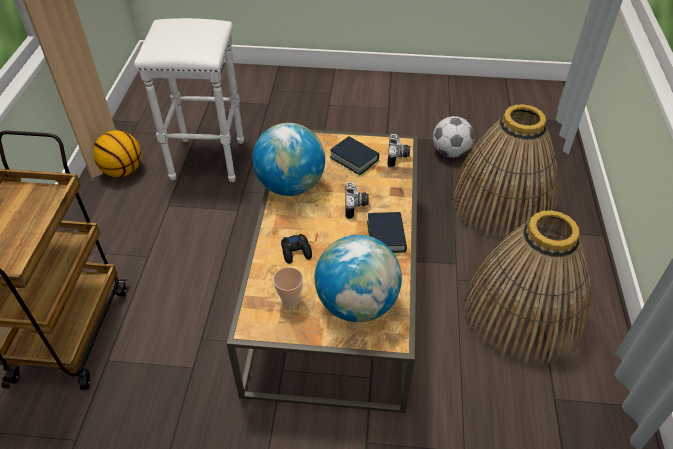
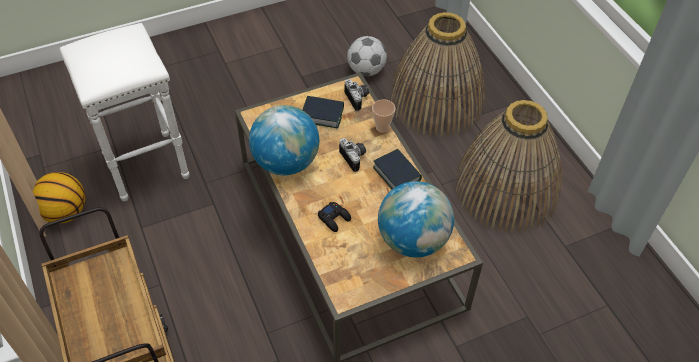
camera: 30 degrees left, 5 degrees up
cup [273,267,303,308] -> cup moved to [372,99,395,133]

